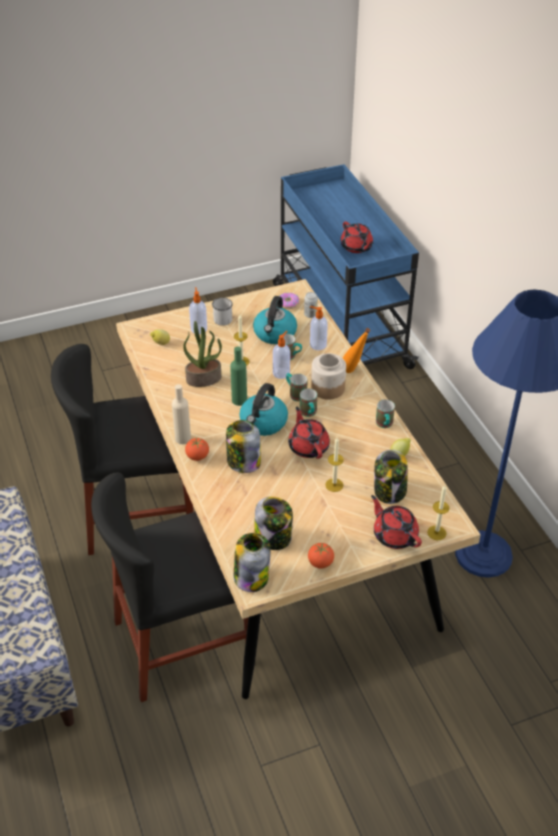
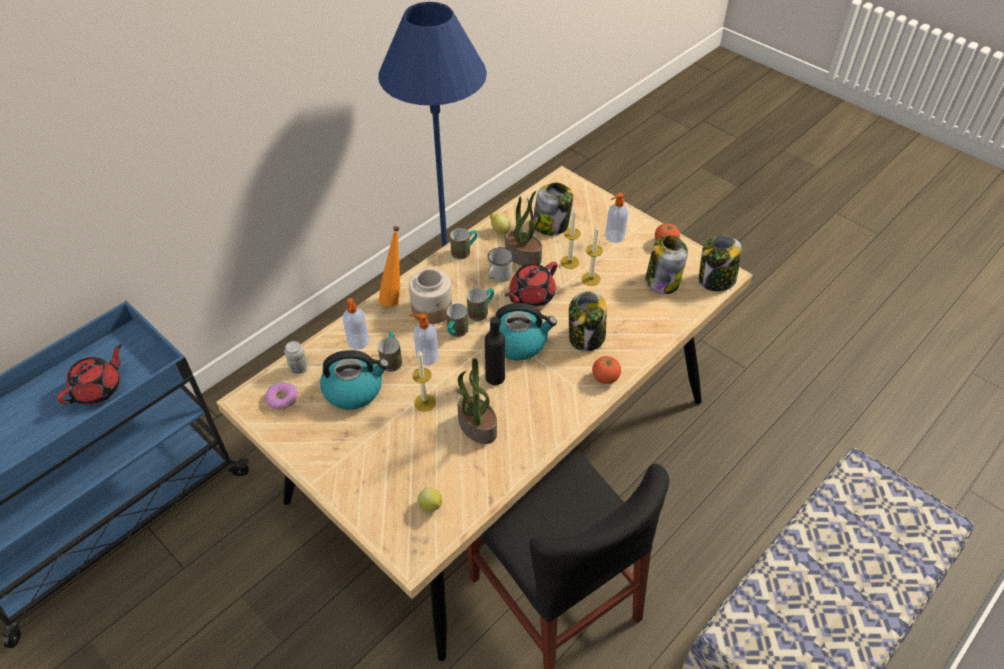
camera: 115 degrees left, 5 degrees up
black chair [91,473,248,702] -> none
beige bottle [172,384,191,444] -> none
soap dispenser [189,287,207,334] -> soap dispenser moved to [605,193,628,243]
white mug [212,298,233,326] -> white mug moved to [488,247,514,282]
green bottle [230,346,247,406] -> black bottle [485,317,505,385]
red teapot [371,495,422,549] -> none
candle [427,485,449,540] -> candle moved to [581,226,603,286]
none -> potted plant [505,191,542,266]

